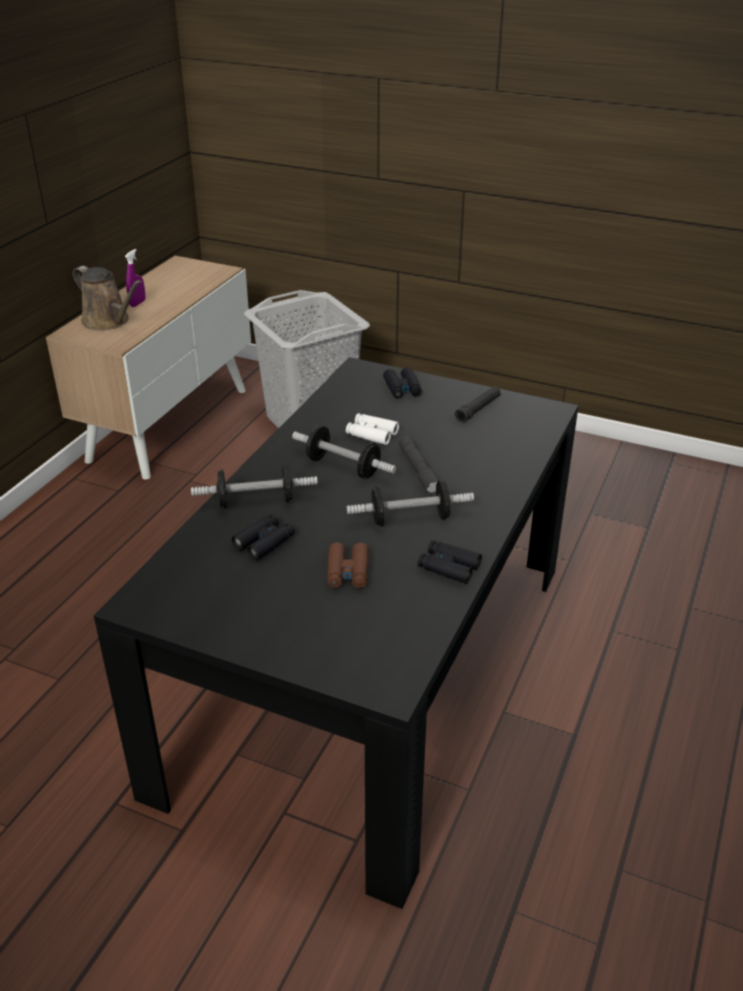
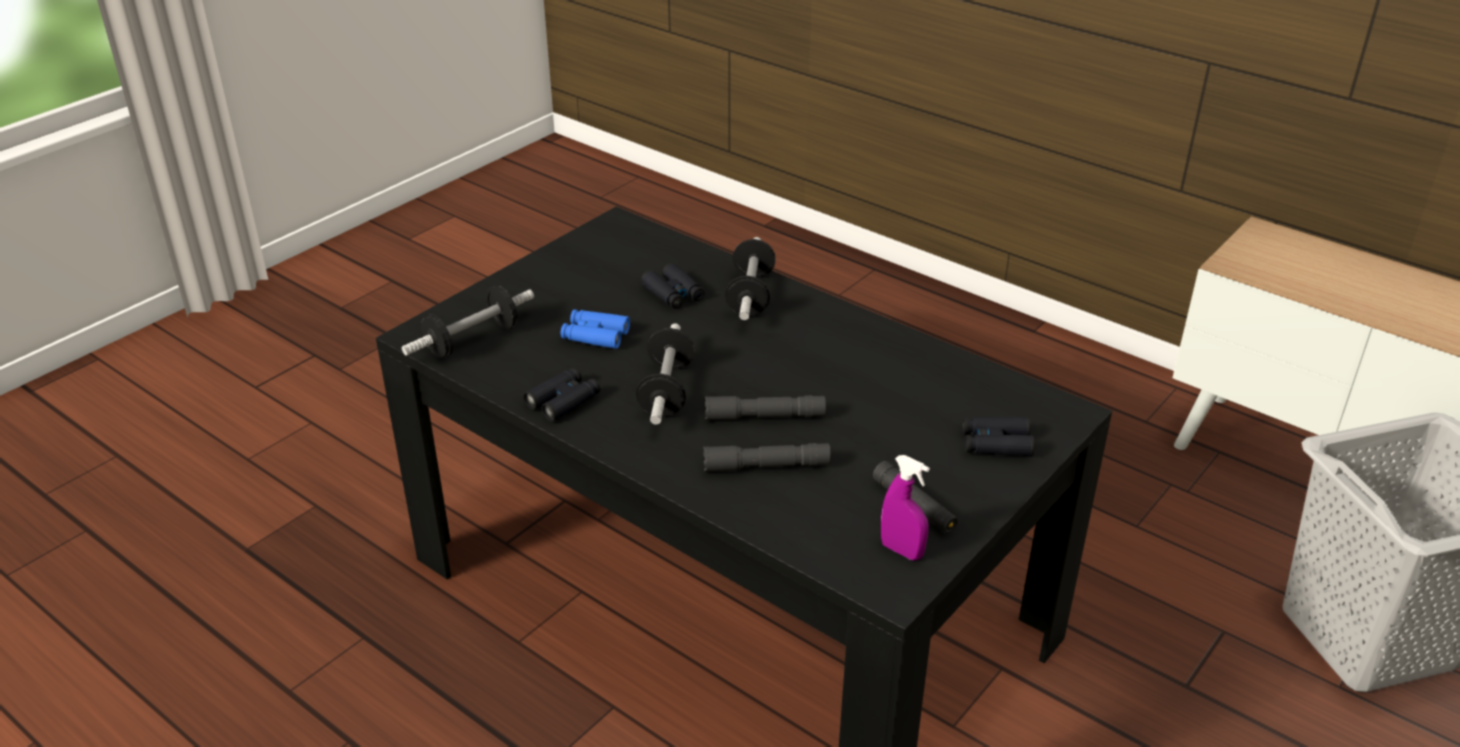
camera: 105 degrees right, 0 degrees up
brown watering can [73,266,142,331] -> none
purple spray bottle [125,249,146,307] -> purple spray bottle moved to [881,455,930,560]
dumbbell [292,426,396,479] -> dumbbell moved to [402,286,534,358]
brown binoculars [327,542,369,588] -> blue binoculars [561,309,630,349]
white binoculars [346,413,399,445] -> none
none -> grey flashlight [703,443,831,472]

